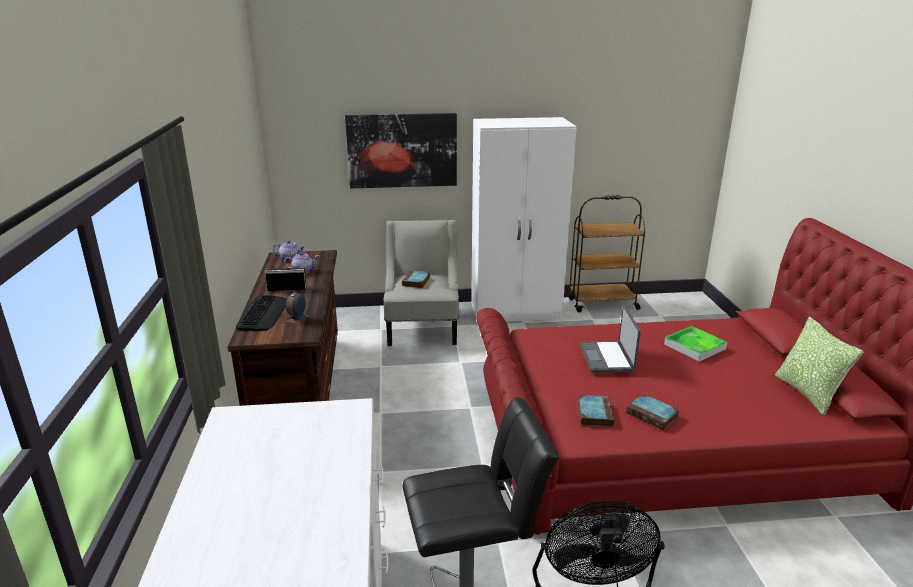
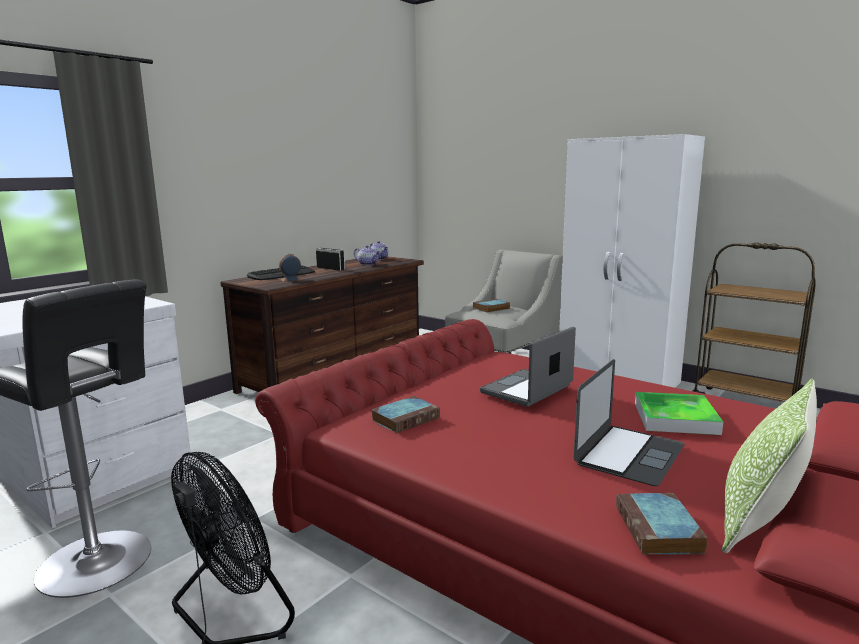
camera: 45 degrees right, 10 degrees down
picture [345,113,457,189] -> none
book [626,394,680,430] -> book moved to [616,493,708,555]
none -> laptop [574,359,685,486]

